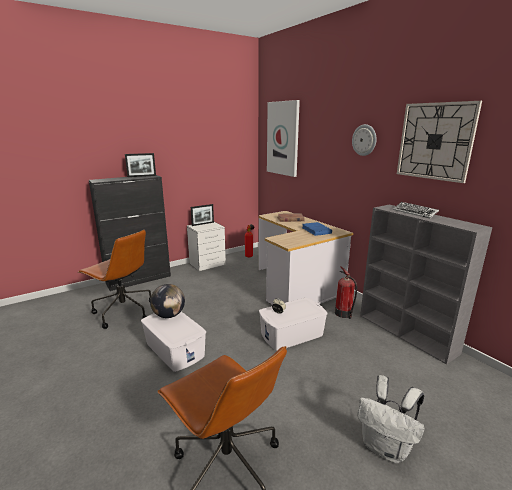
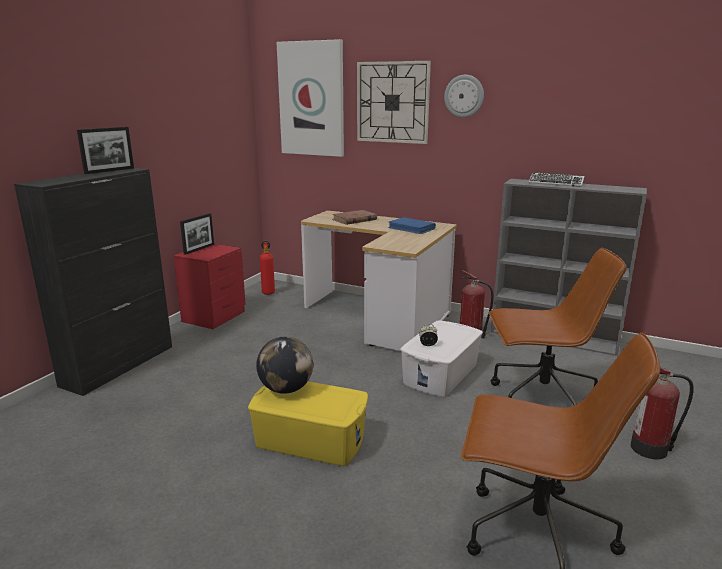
camera: 30 degrees left, 0 degrees up
brown office chair [78,230,151,329] -> brown office chair moved to [489,248,627,406]
white storage box [141,312,206,372] -> yellow storage box [248,382,368,466]
white nightstand [187,222,226,271] -> red nightstand [173,244,246,329]
white backpack [357,375,425,463] -> fire extinguisher [631,367,694,459]
wall clock [397,101,482,183] -> wall clock moved to [357,61,431,144]

